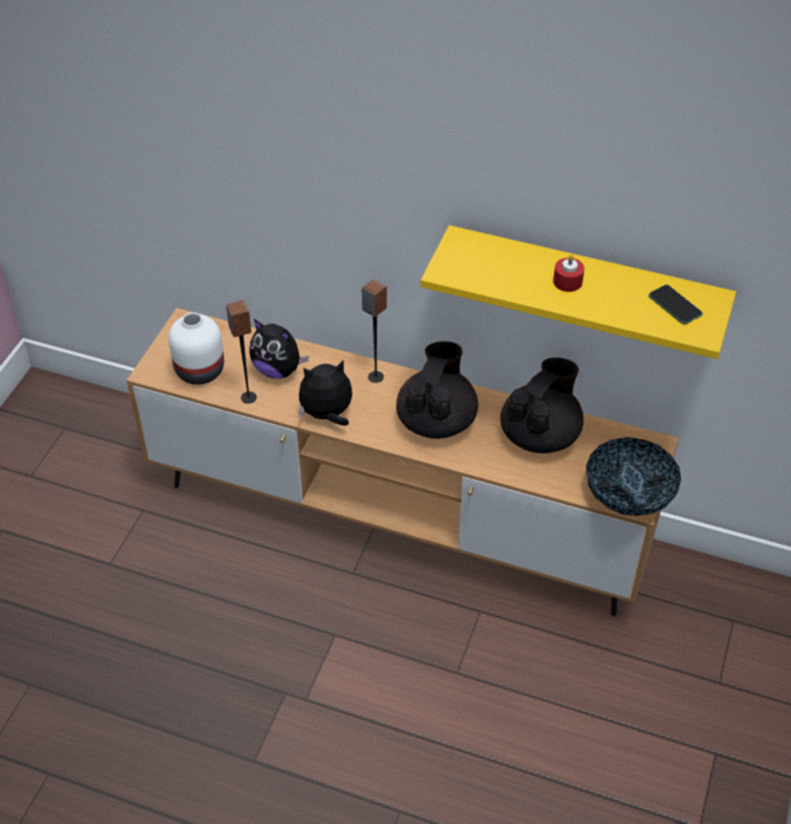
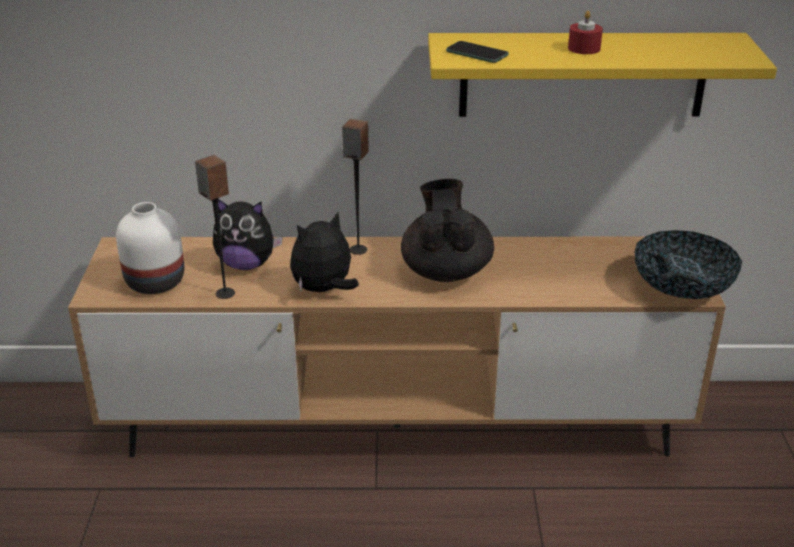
camera: 20 degrees left, 15 degrees down
black teapot [500,358,584,453] -> none
phone [649,285,703,325] -> phone moved to [446,41,509,63]

